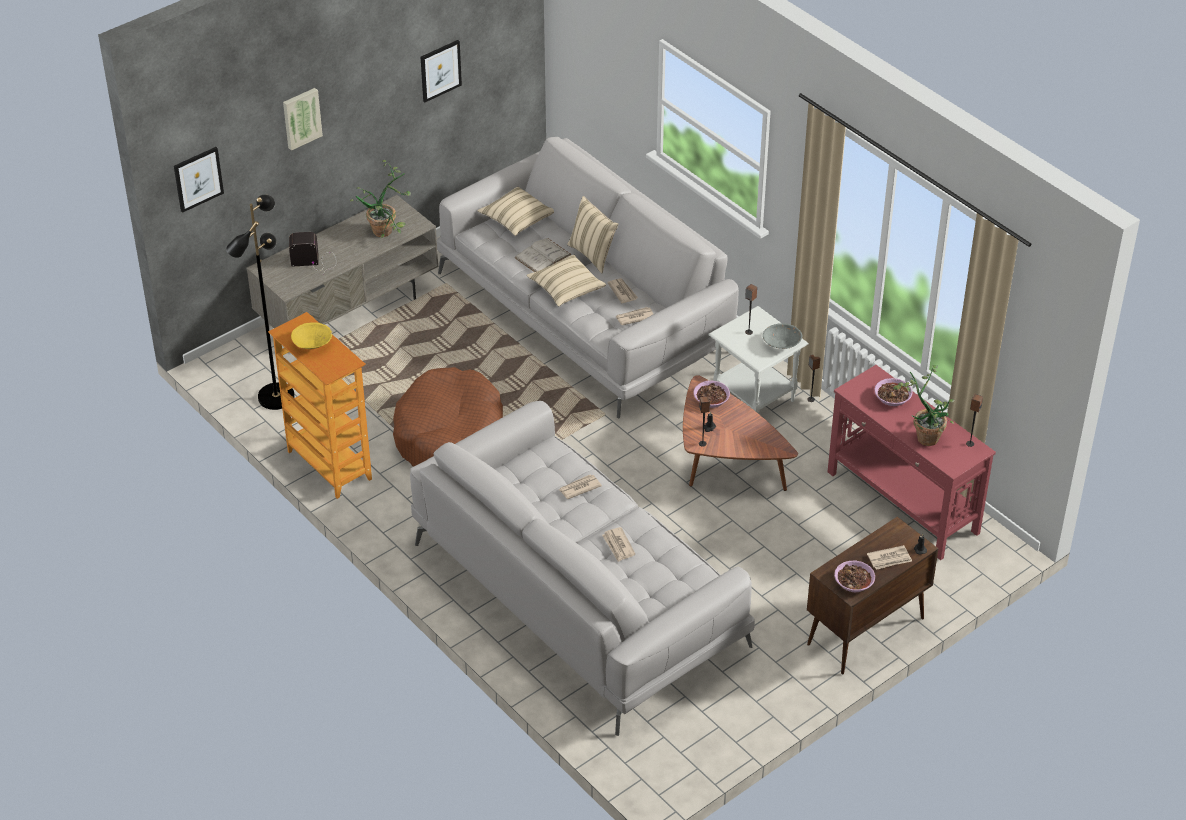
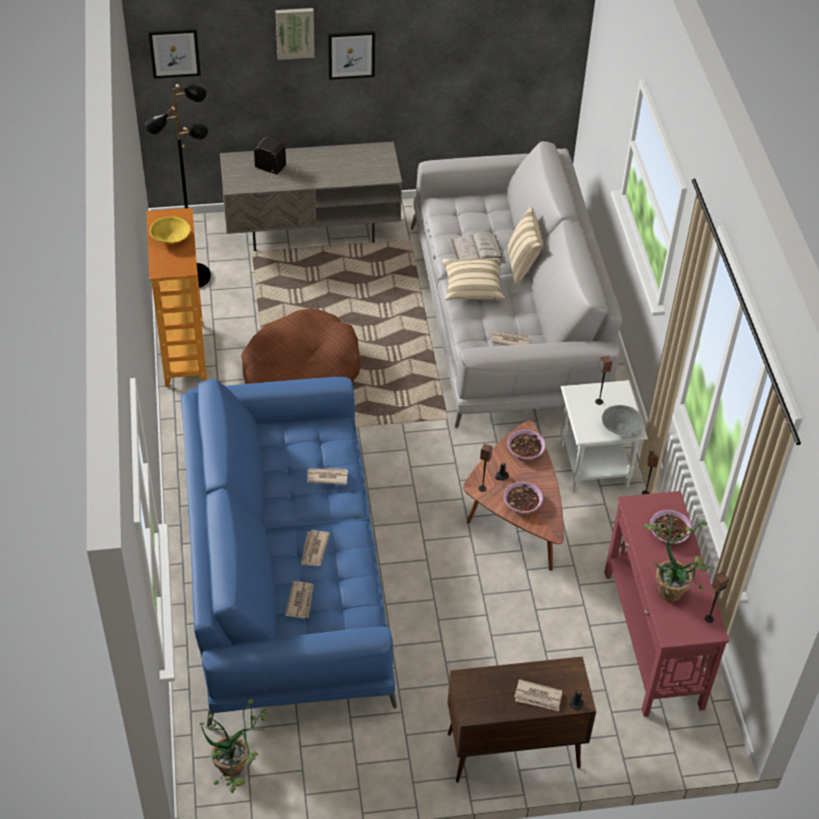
camera: 30 degrees right, 5 degrees up
potted plant [350,160,411,238] -> potted plant moved to [200,698,268,793]
grey sofa [410,401,755,736] -> blue sofa [181,377,397,728]
picture [421,40,462,102] -> picture moved to [328,31,375,80]
beige pillow [477,187,554,236] -> none
newspaper [607,278,638,303] -> newspaper moved to [285,581,313,619]
bowl [834,561,875,592] -> bowl moved to [504,482,543,513]

